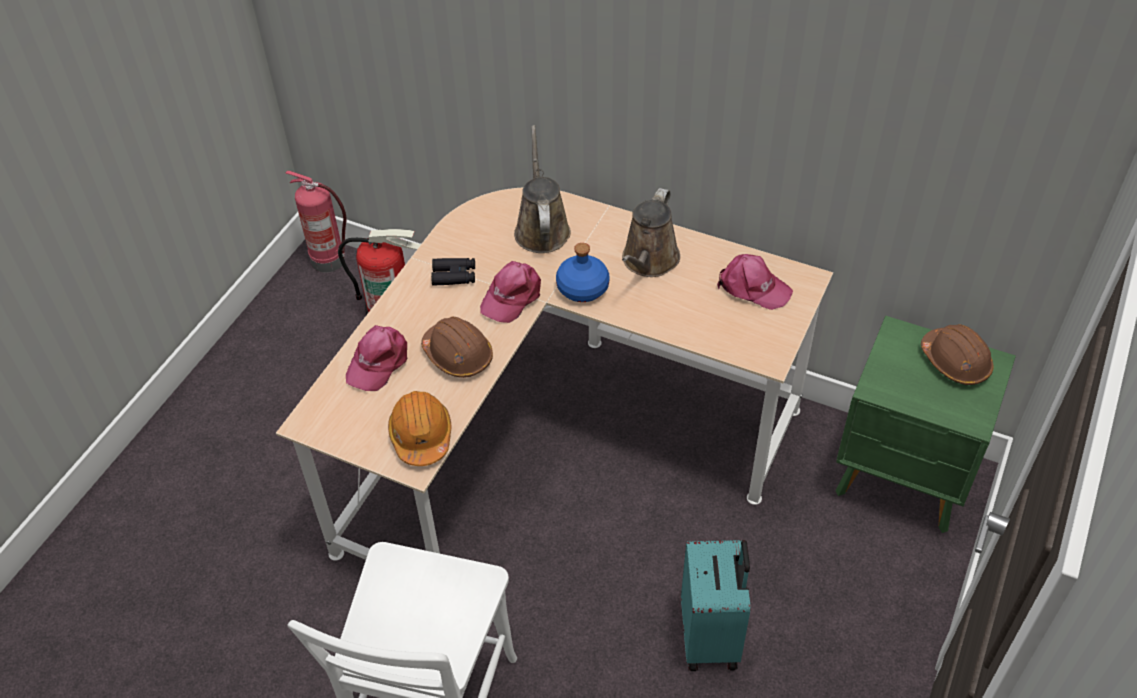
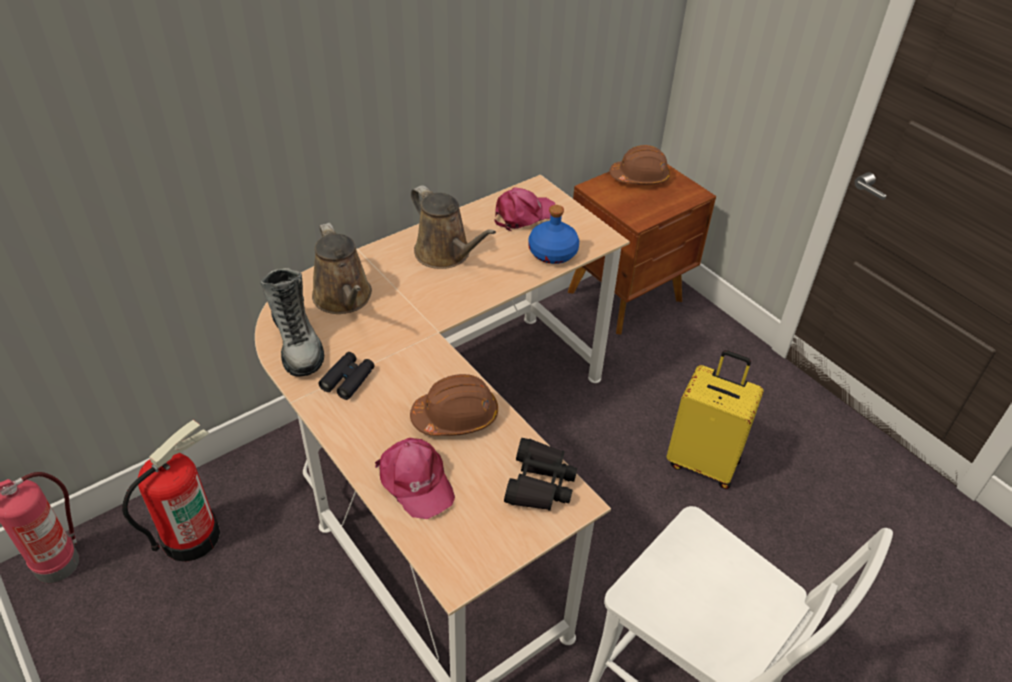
camera: 65 degrees left, 5 degrees down
orange hard hat [388,391,452,466] -> black binoculars [504,438,577,511]
pink cap [480,261,541,323] -> none
brown watering can [514,125,571,253] -> brown watering can turned 135 degrees counterclockwise [312,223,372,314]
blue bottle [556,243,610,302] -> blue bottle moved to [528,205,579,264]
turquoise suitcase [681,540,750,671] -> yellow suitcase [667,350,764,489]
green nightstand [835,316,1016,533] -> brown nightstand [568,164,716,335]
none -> boot [261,268,324,377]

